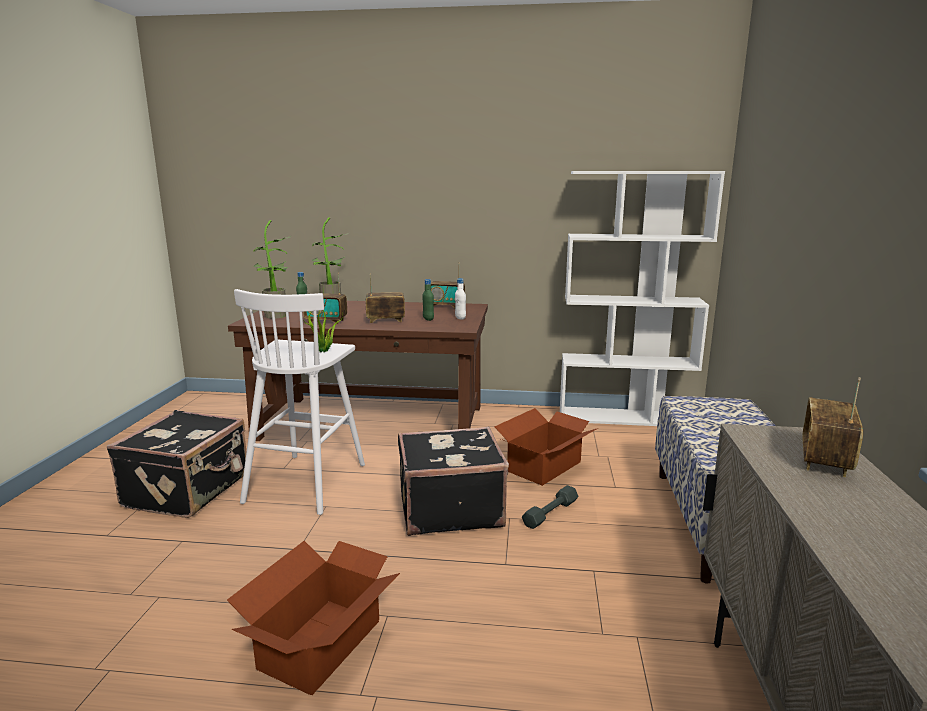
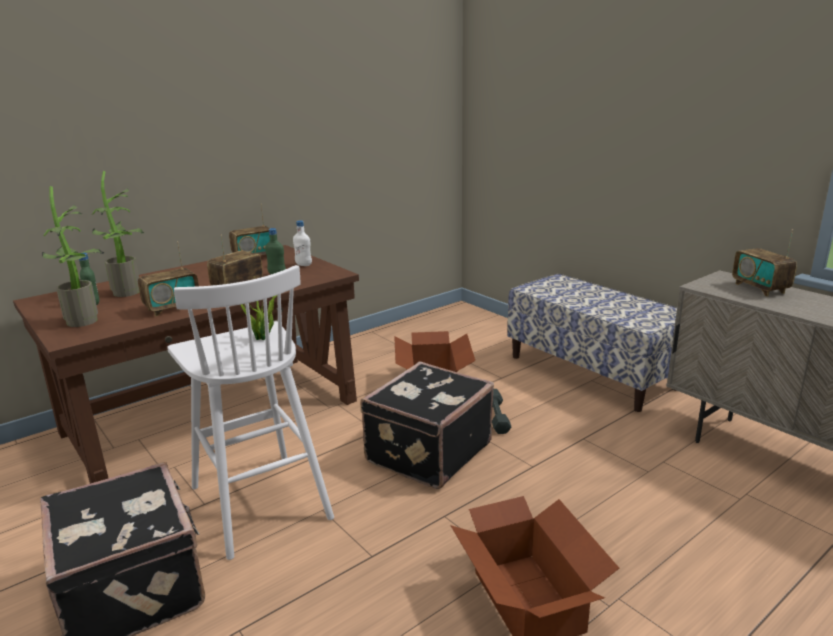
camera: 45 degrees left, 5 degrees up
white bookcase [560,171,725,426] -> none

